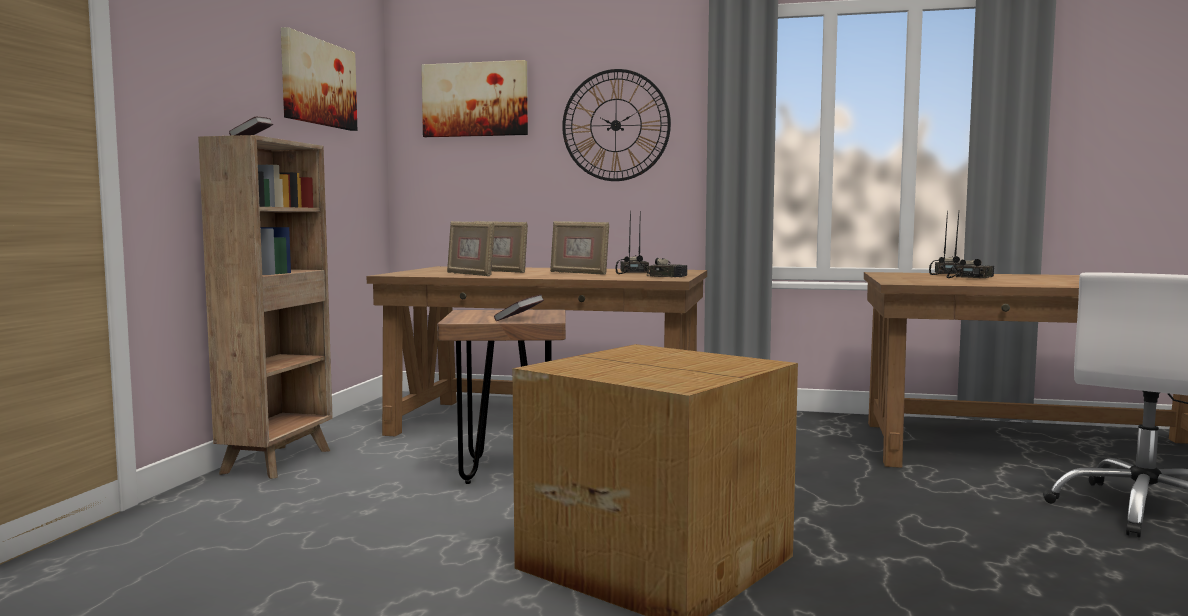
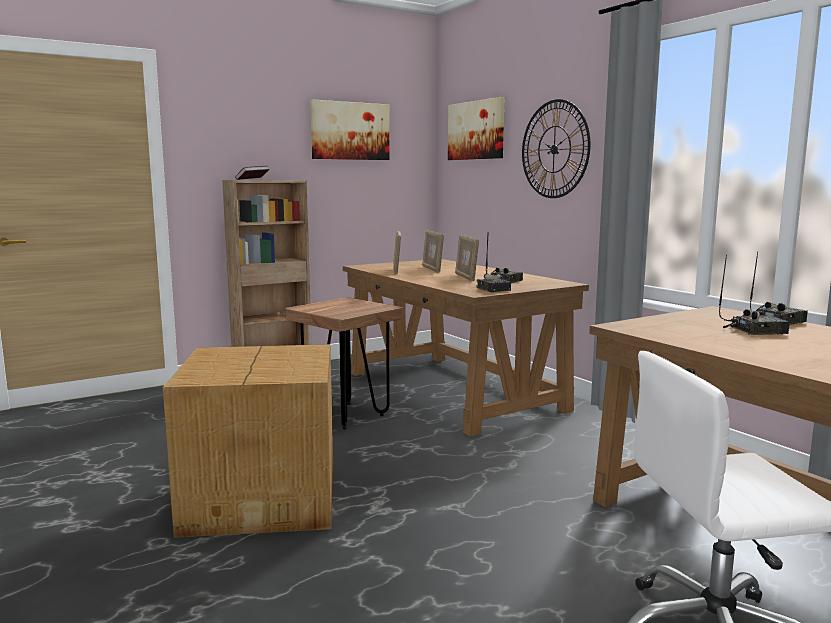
camera: 45 degrees right, 5 degrees up
book [494,294,544,321] -> none

